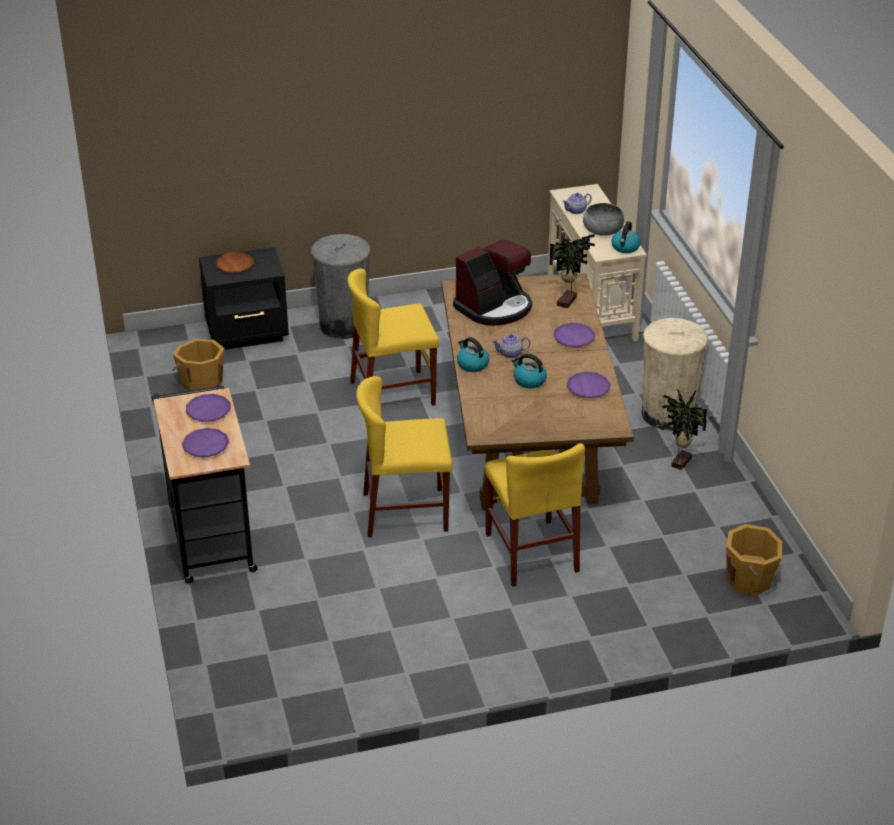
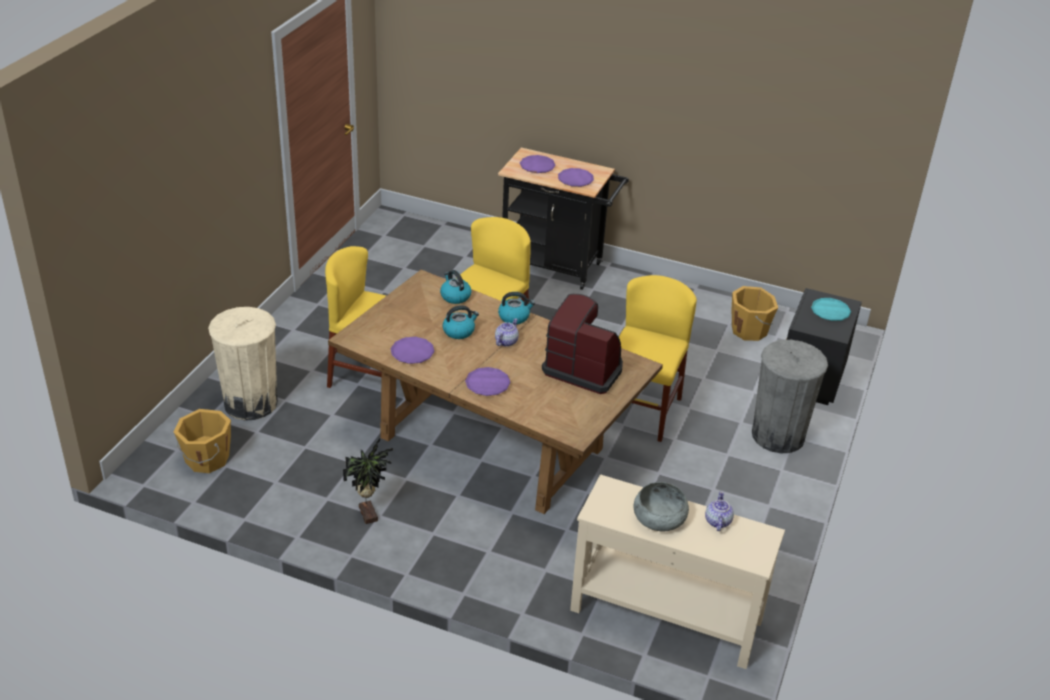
camera: 125 degrees right, 0 degrees up
brown plate [216,252,254,273] -> turquoise plate [811,298,851,321]
coffee machine [453,240,532,326] -> coffee machine turned 120 degrees clockwise [542,294,623,394]
potted plant [550,234,595,308] -> none
kettle [611,221,641,253] -> kettle moved to [440,270,471,304]
beige trash can [642,318,708,431] -> beige trash can moved to [208,307,278,420]

